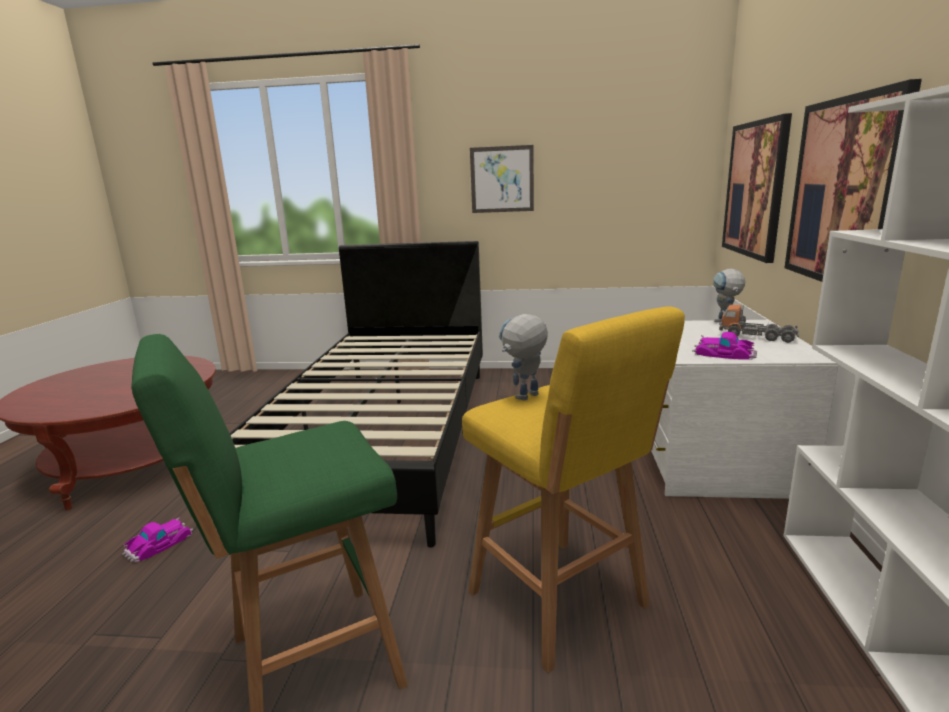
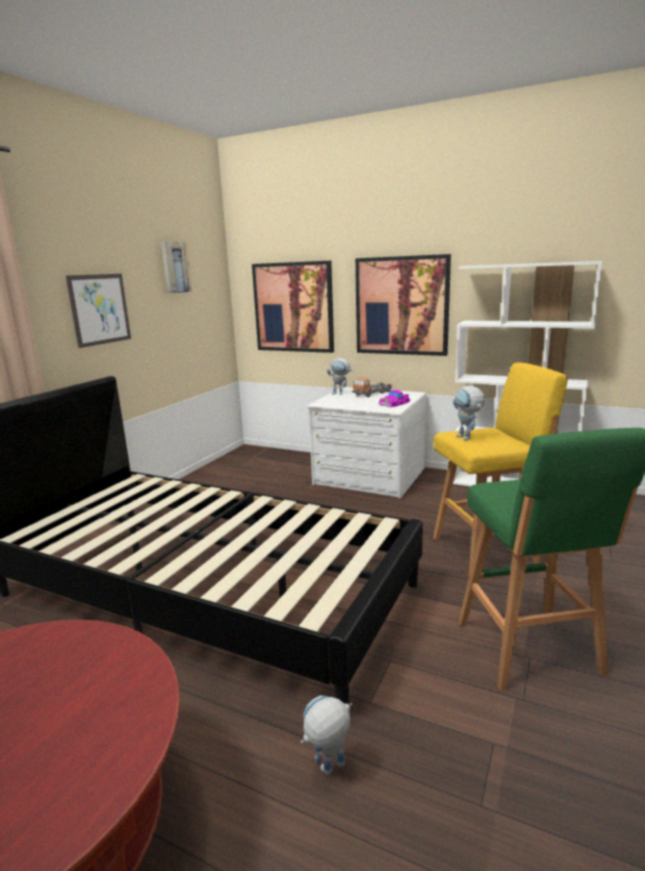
camera: 70 degrees left, 0 degrees up
toy car [122,517,193,562] -> toy robot [301,695,352,775]
none -> picture [161,242,192,293]

